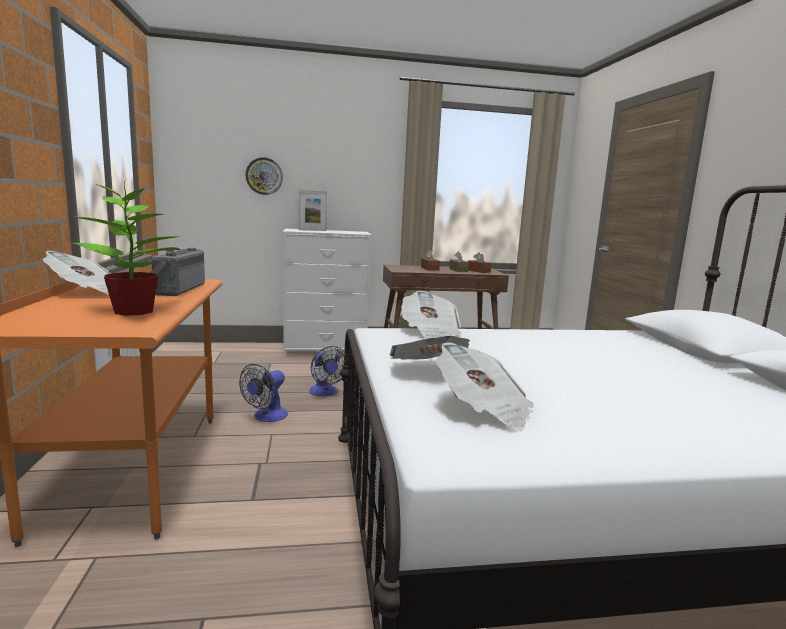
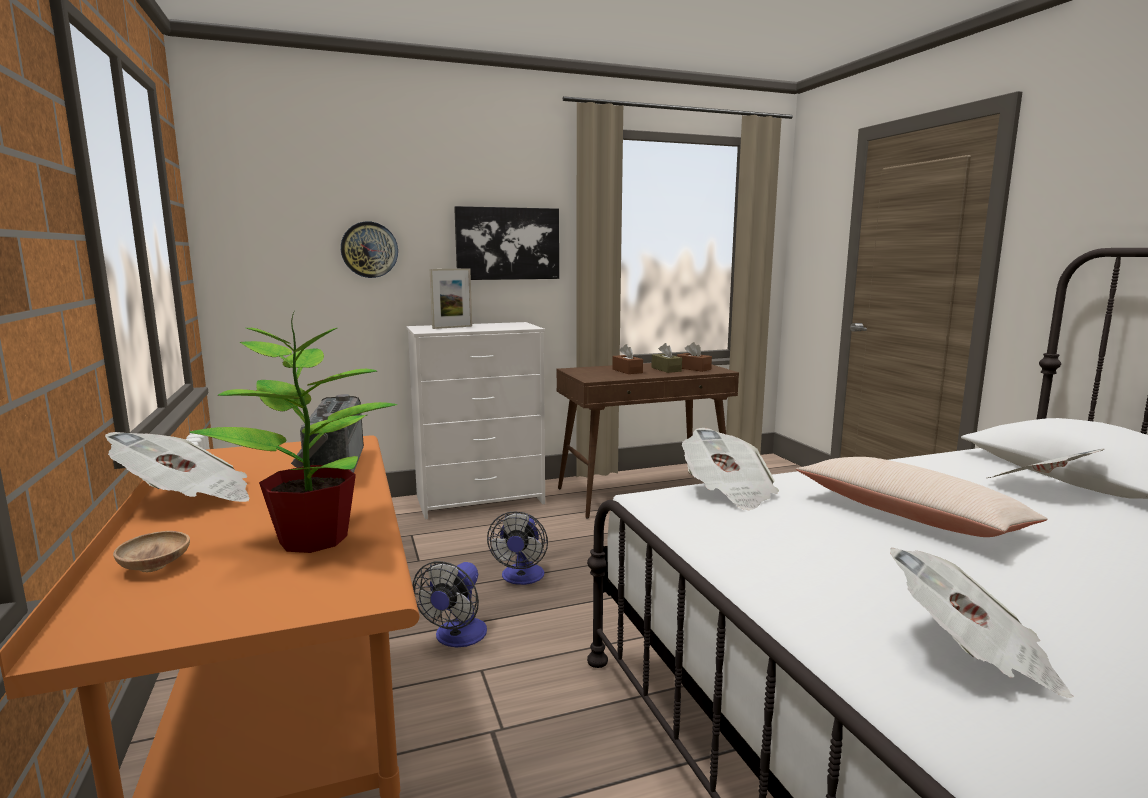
camera: 10 degrees left, 0 degrees up
fan [309,346,345,396] -> fan turned 45 degrees clockwise [487,512,548,585]
newspaper [390,336,470,360] -> newspaper moved to [988,448,1105,478]
none -> brown bowl [113,531,190,572]
none -> picture [454,206,559,280]
none -> beige pillow [796,457,1048,537]

